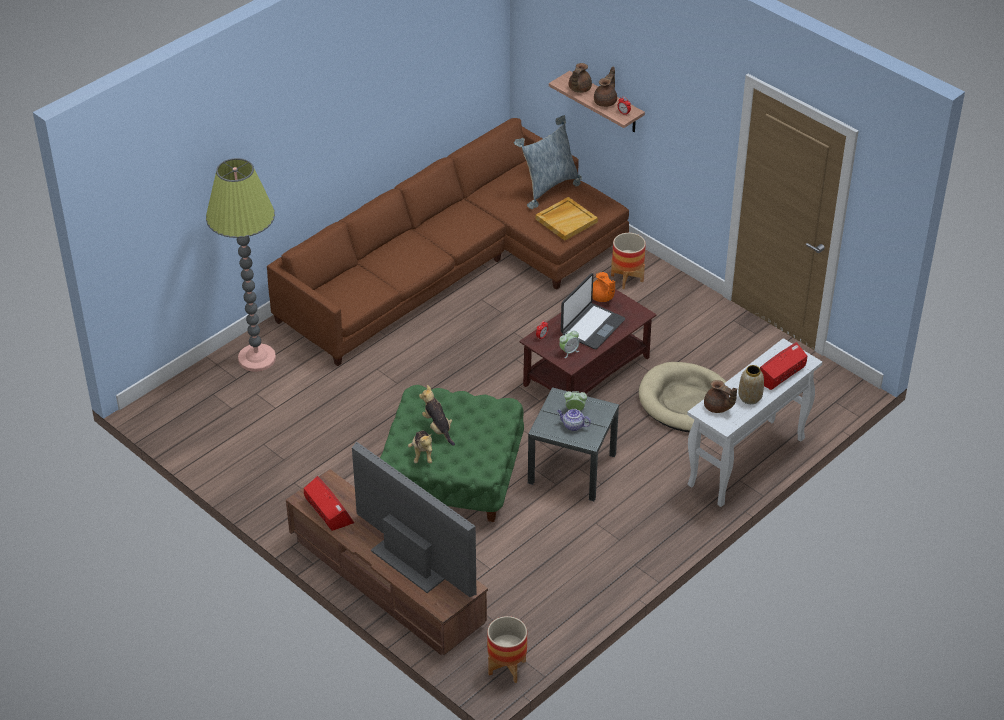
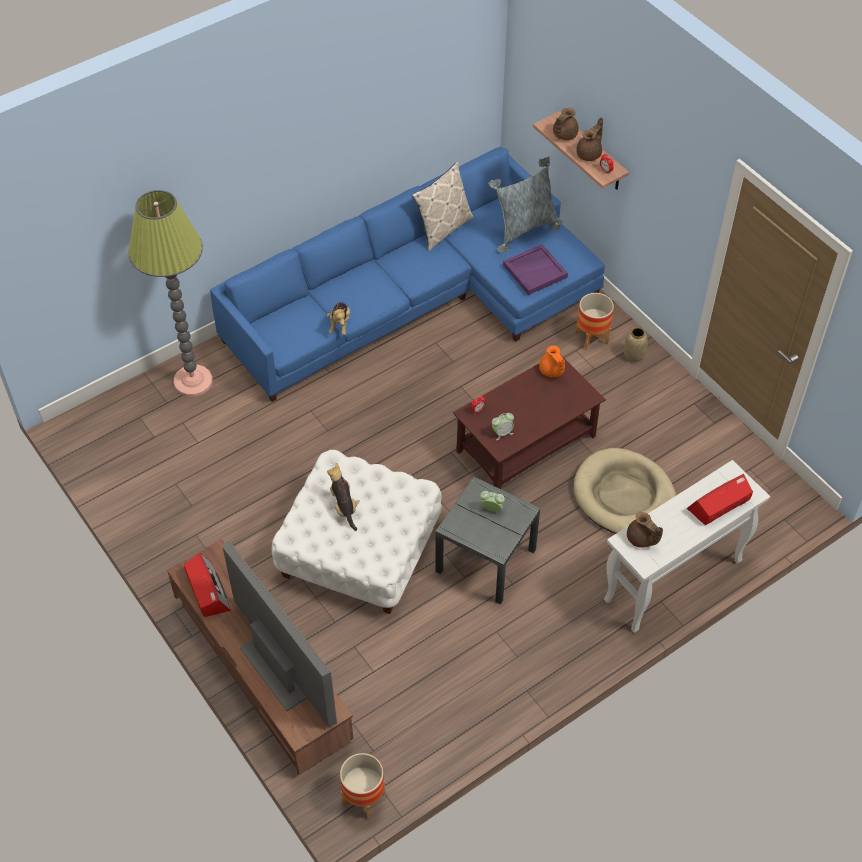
camera: 10 degrees right, 10 degrees up
brown sofa [267,118,629,366] -> blue sofa [210,147,605,402]
green ottoman [380,385,524,522] -> white ottoman [272,450,442,614]
plush toy [408,431,432,463] -> plush toy moved to [327,302,350,335]
beige tray [536,197,598,240] -> purple tray [503,244,568,295]
teapot [557,409,591,431] -> none
laptop [561,273,625,349] -> none
vase [738,365,764,404] -> vase moved to [624,328,647,362]
none -> pillow [412,162,473,251]

